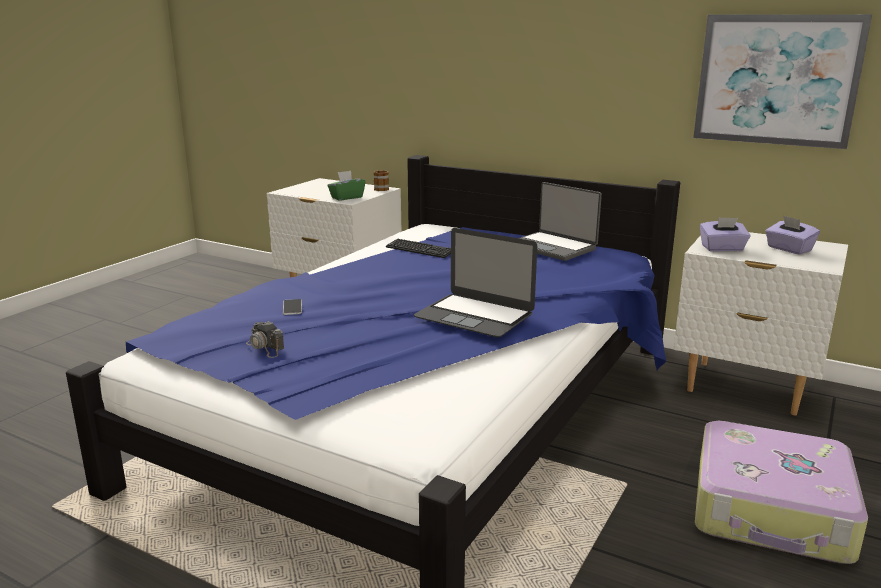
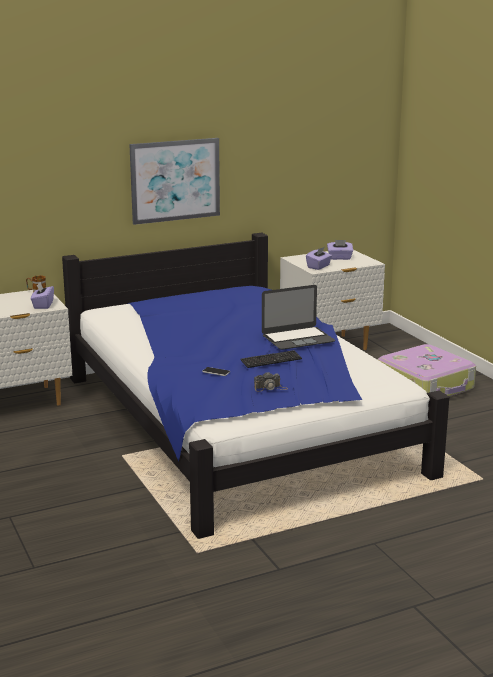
camera: 55 degrees left, 0 degrees up
green tissue box [327,171,366,201] -> purple tissue box [31,282,54,309]
keyboard [386,239,451,258] -> keyboard moved to [240,350,302,368]
laptop [519,182,602,261] -> none
picture [693,14,872,149] -> picture moved to [129,138,220,225]

